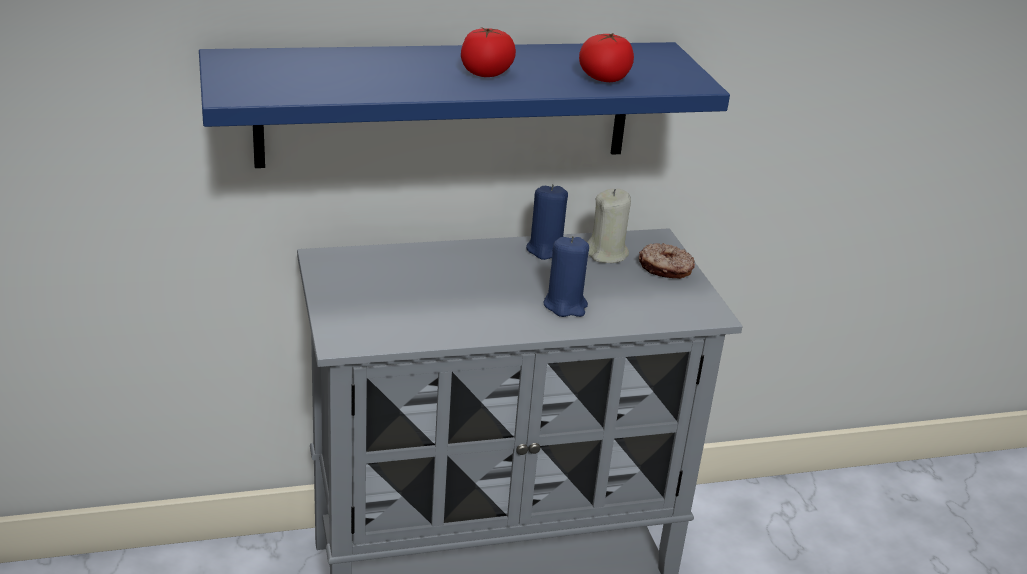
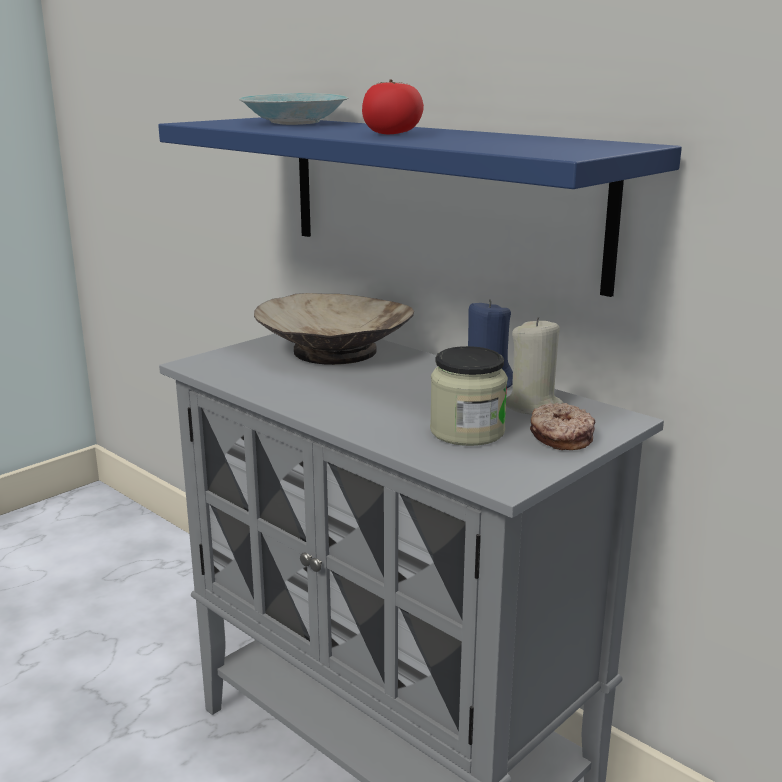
camera: 60 degrees right, 10 degrees down
blue candle [543,236,589,317] -> none
tomato [579,33,634,82] -> none
none -> turquoise bowl [239,93,348,125]
none -> beige bowl [254,293,414,365]
none -> jar [430,346,508,446]

